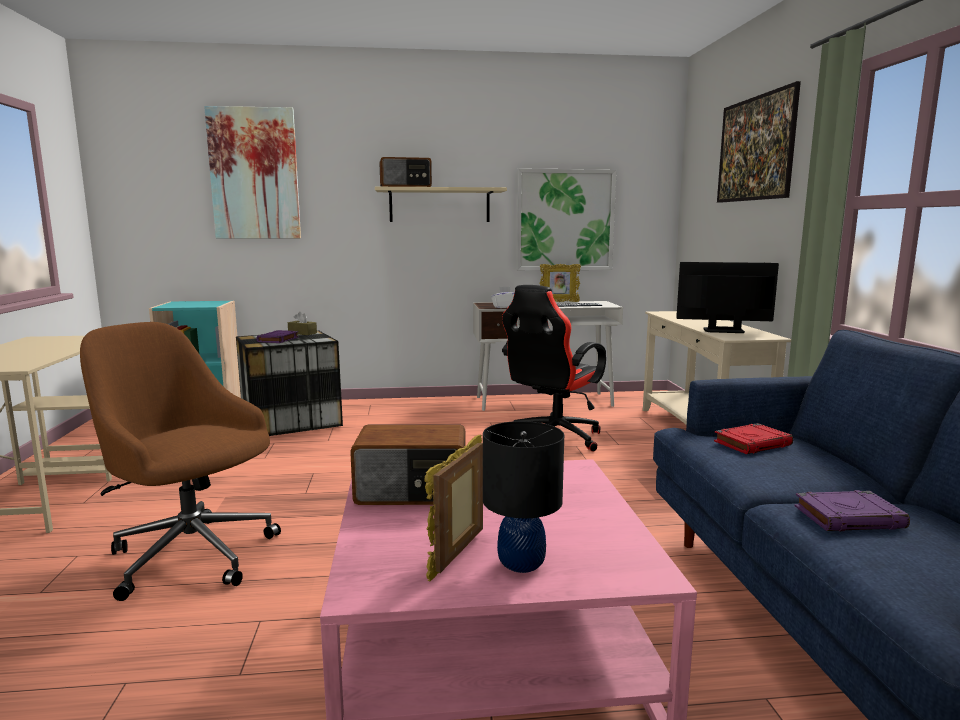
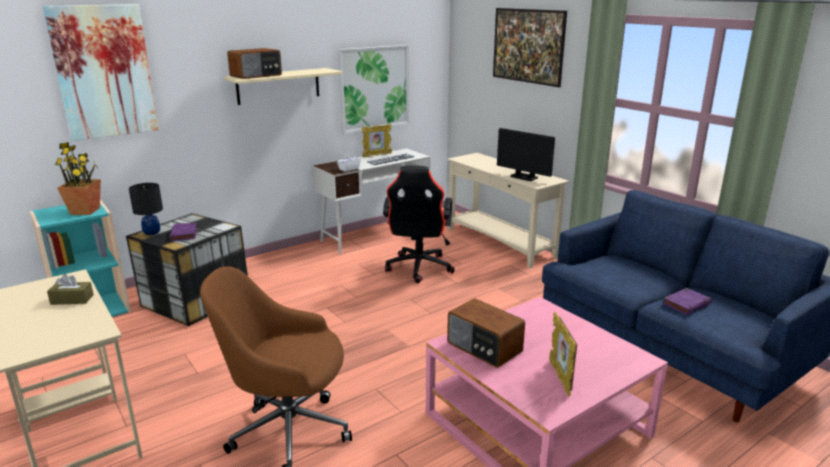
camera: 30 degrees left, 10 degrees up
brown tissue box [288,312,317,335] -> brown tissue box moved to [47,274,94,305]
radio [350,424,465,505] -> radio turned 75 degrees clockwise [447,299,525,368]
black table lamp [483,421,564,573] -> black table lamp moved to [129,183,163,235]
monitor [676,262,779,333] -> monitor turned 120 degrees counterclockwise [497,128,555,181]
red book [714,423,793,454] -> none
none -> potted plant [55,142,101,215]

